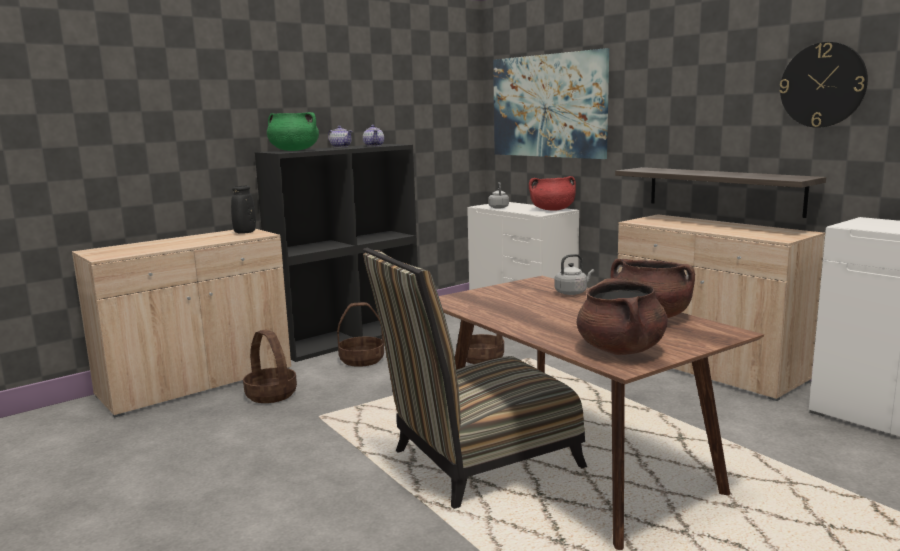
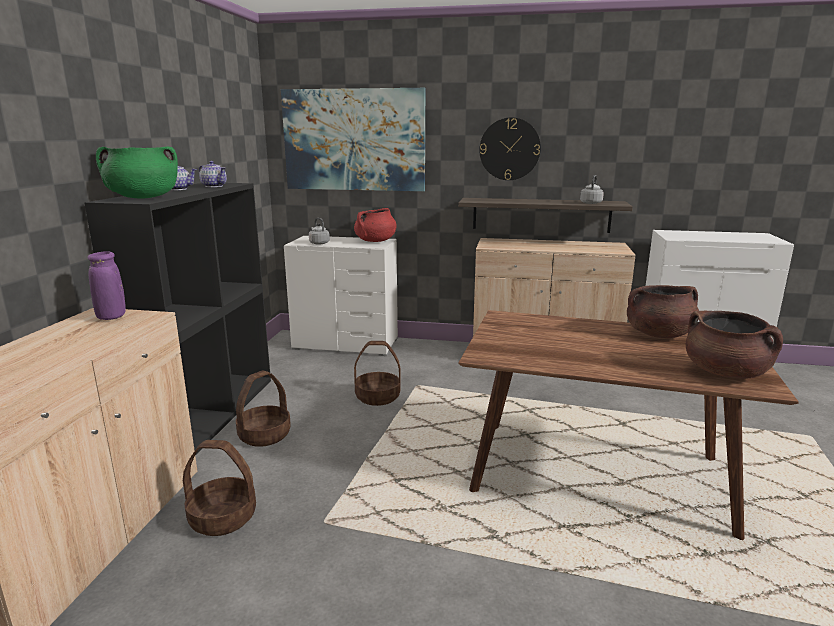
camera: 40 degrees left, 5 degrees up
black vase [231,185,256,234] -> purple vase [88,251,126,320]
chair [363,248,587,509] -> none
grey kettle [555,254,594,295] -> grey kettle moved to [580,175,604,204]
wall clock [780,42,868,128] -> wall clock moved to [479,117,541,180]

